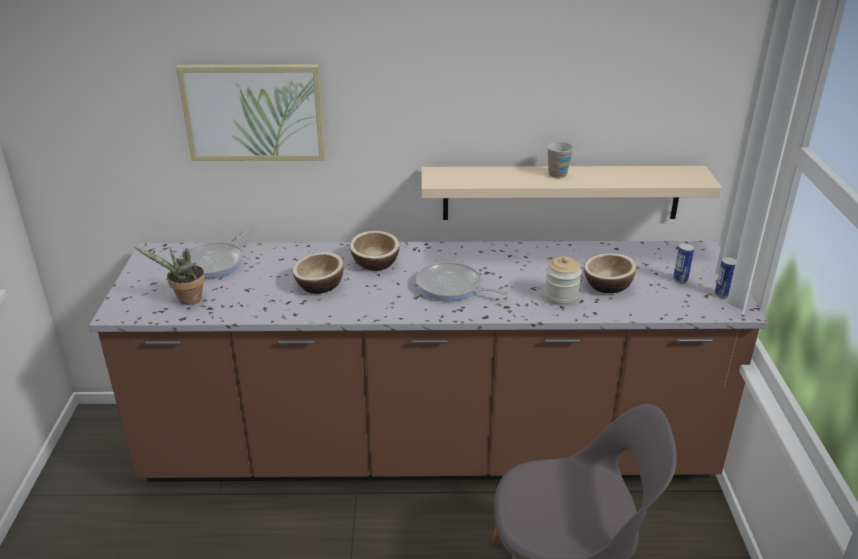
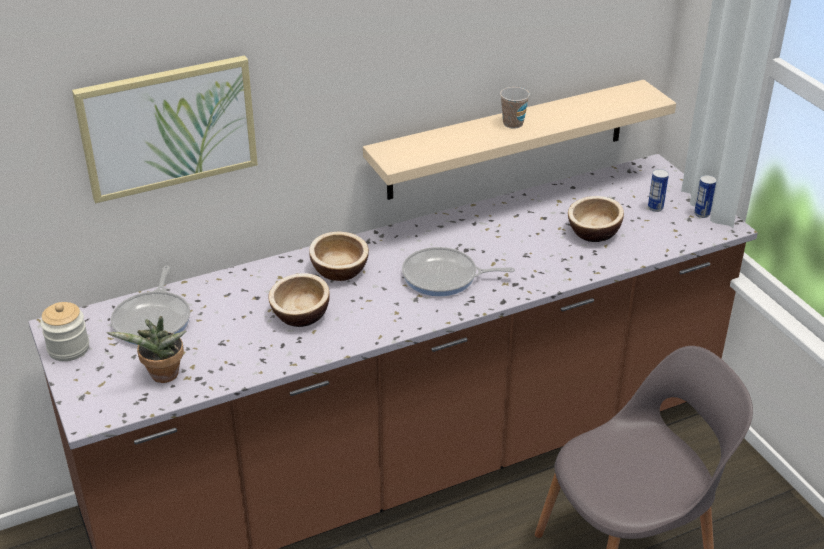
camera: 25 degrees left, 5 degrees up
jar [544,256,582,306] -> jar moved to [40,302,89,361]

